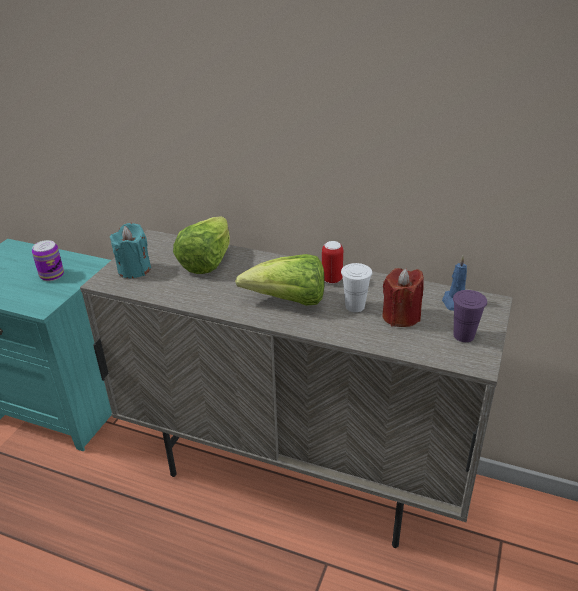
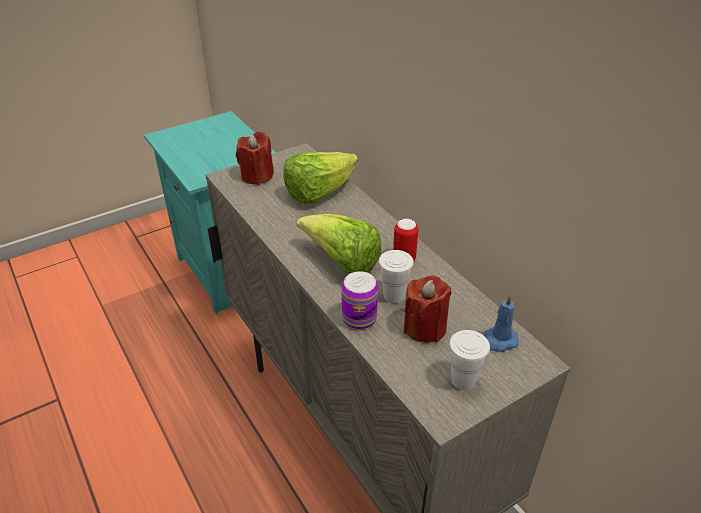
camera: 35 degrees right, 5 degrees up
can [32,240,64,281] -> can moved to [342,271,378,330]
turquoise candle [110,223,151,278] -> red candle [236,131,274,185]
purple cup [453,290,487,342] -> white cup [449,330,490,390]

